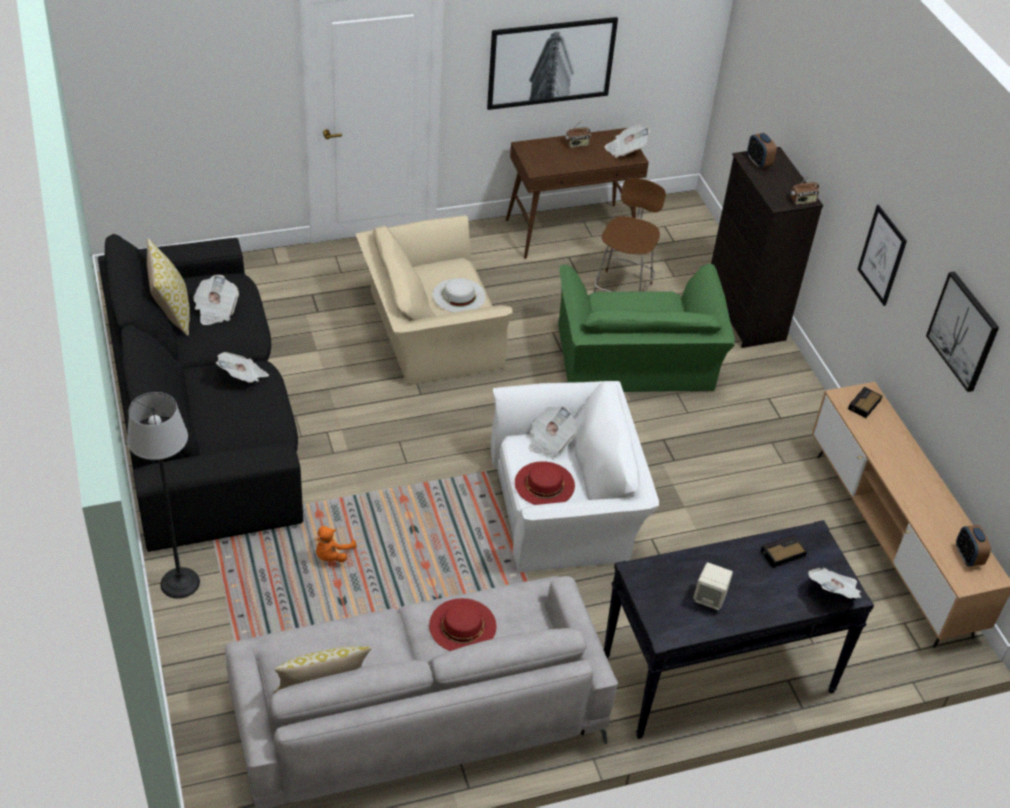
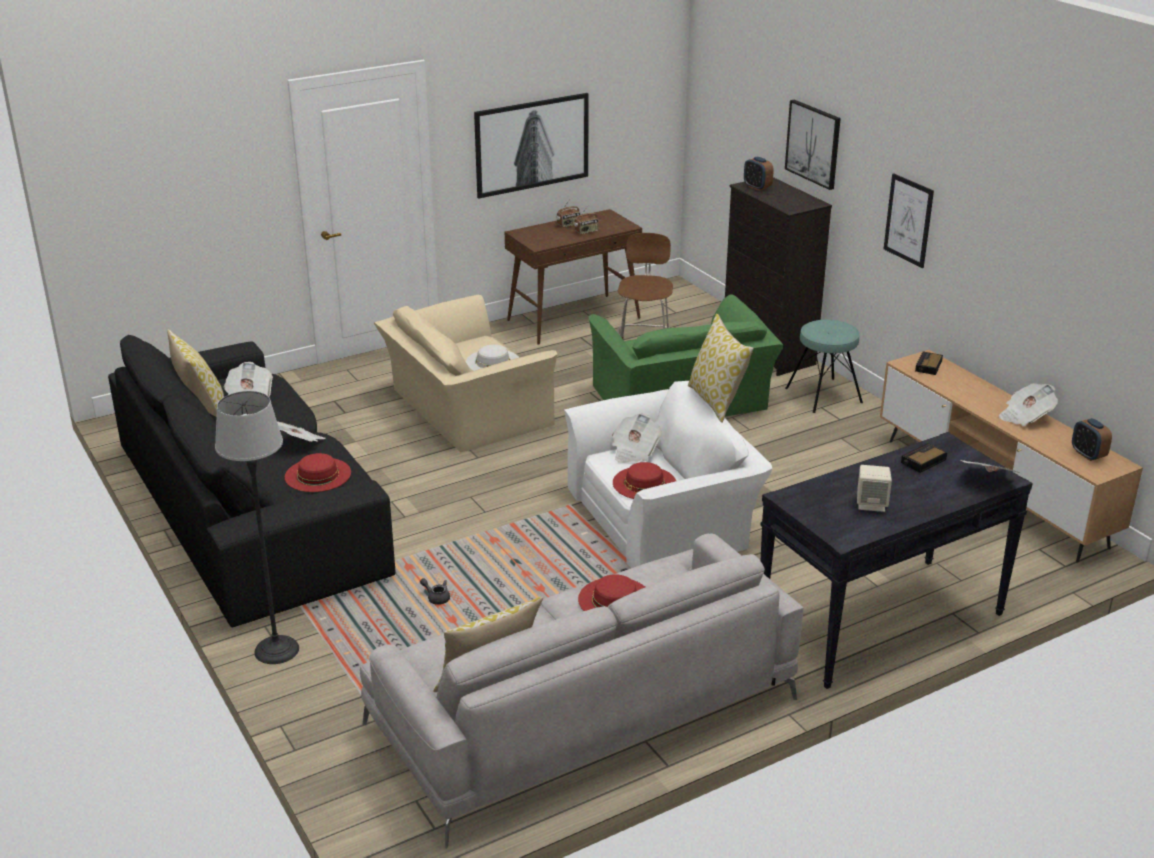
camera: 10 degrees left, 15 degrees down
orange plush toy [316,526,357,562] -> grey teapot [420,578,450,605]
newspaper [604,125,651,158] -> newspaper moved to [999,383,1058,426]
radio [790,174,819,205] -> radio moved to [574,206,599,234]
picture [926,271,999,392] -> picture moved to [785,100,841,190]
none -> red hat [285,453,351,492]
none -> pillow [688,314,754,423]
none -> turquoise stool [785,320,863,413]

